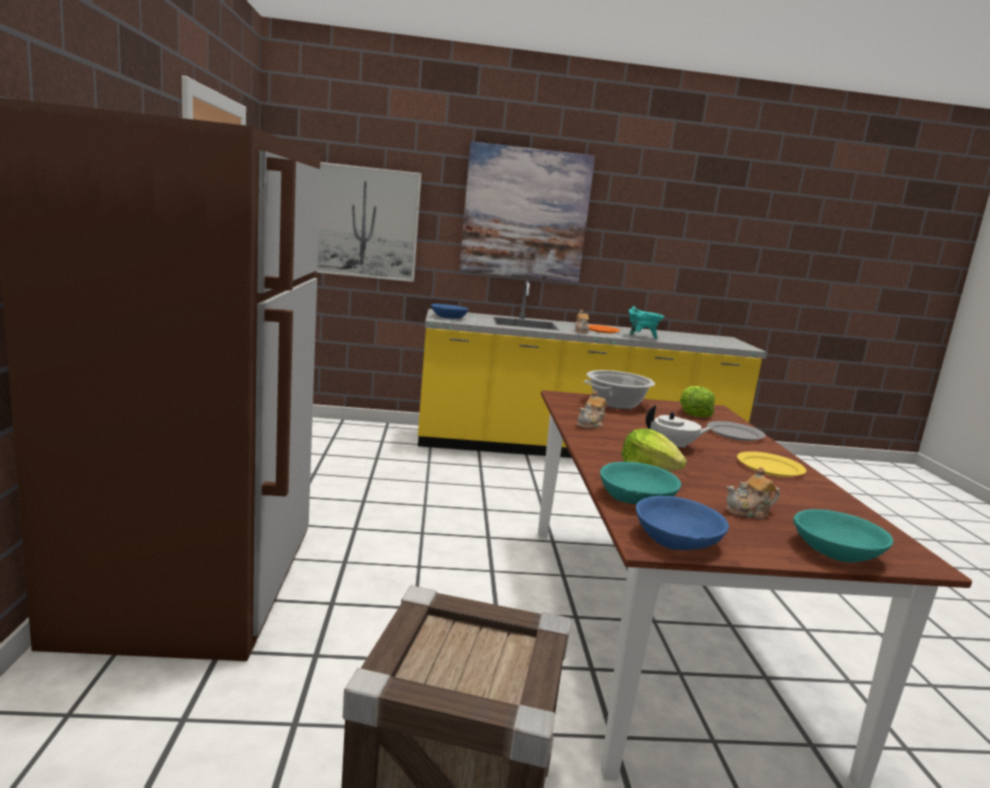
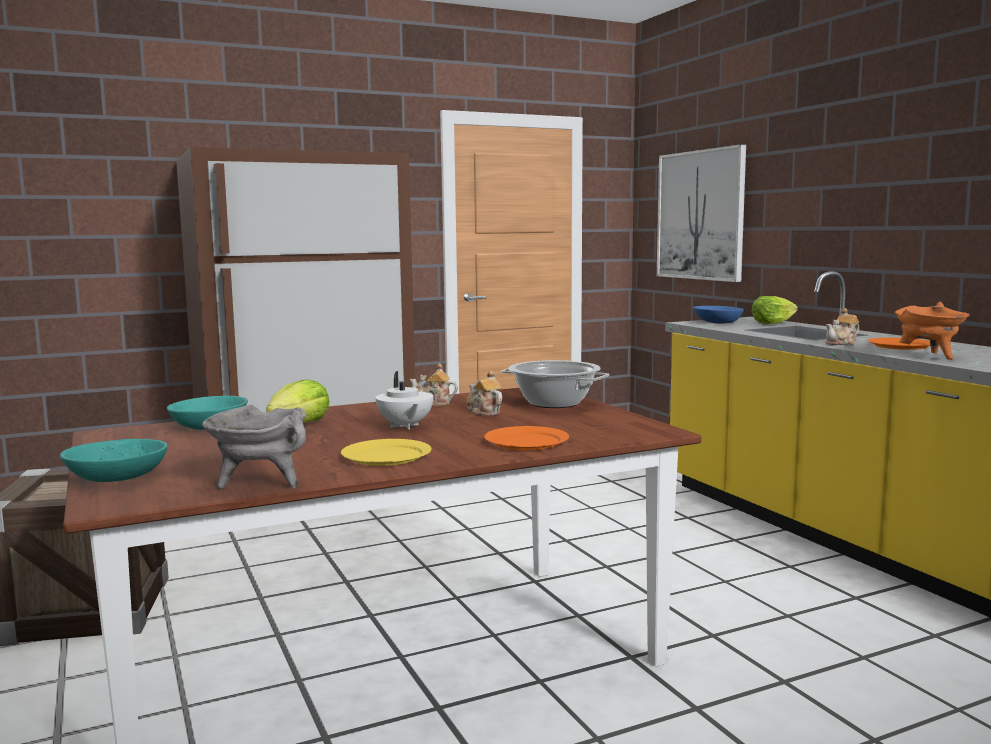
camera: 70 degrees right, 5 degrees down
picture [459,141,595,283] -> none
turquoise cooking pot [628,306,665,339] -> orange cooking pot [894,302,969,360]
blue bowl [636,496,729,550] -> none
lettuce [680,386,715,417] -> lettuce moved to [752,296,798,324]
grey plate [707,421,766,441] -> orange plate [484,426,569,450]
teapot [726,467,780,519] -> teapot moved to [467,370,502,415]
none -> grey cooking pot [202,405,306,489]

